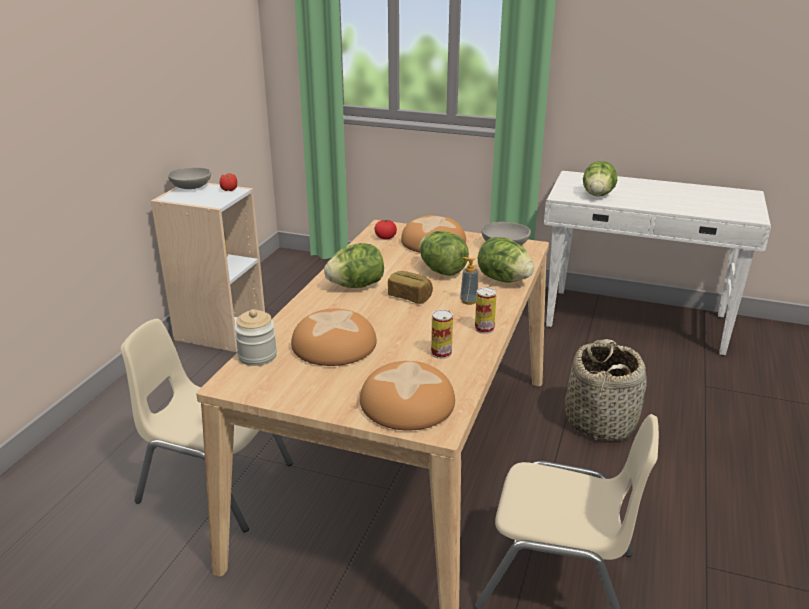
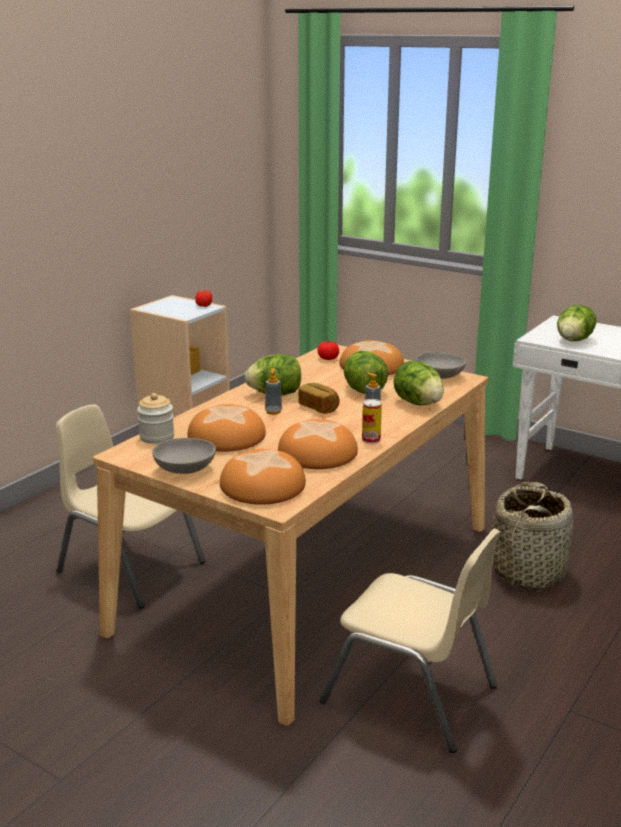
camera: 15 degrees right, 5 degrees down
grey bowl [168,168,211,189] -> grey bowl moved to [152,438,216,474]
can [431,309,453,359] -> bread [278,419,358,469]
none -> soap dispenser [265,368,282,415]

